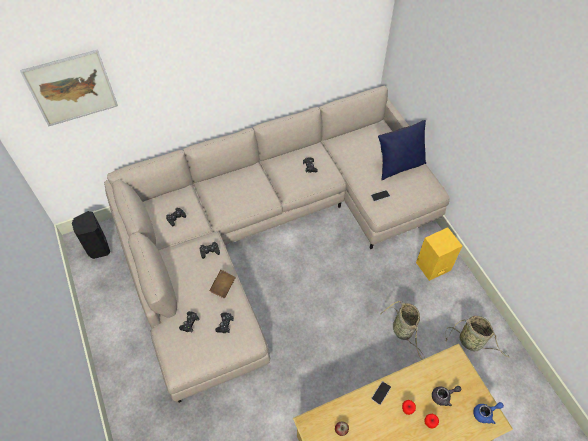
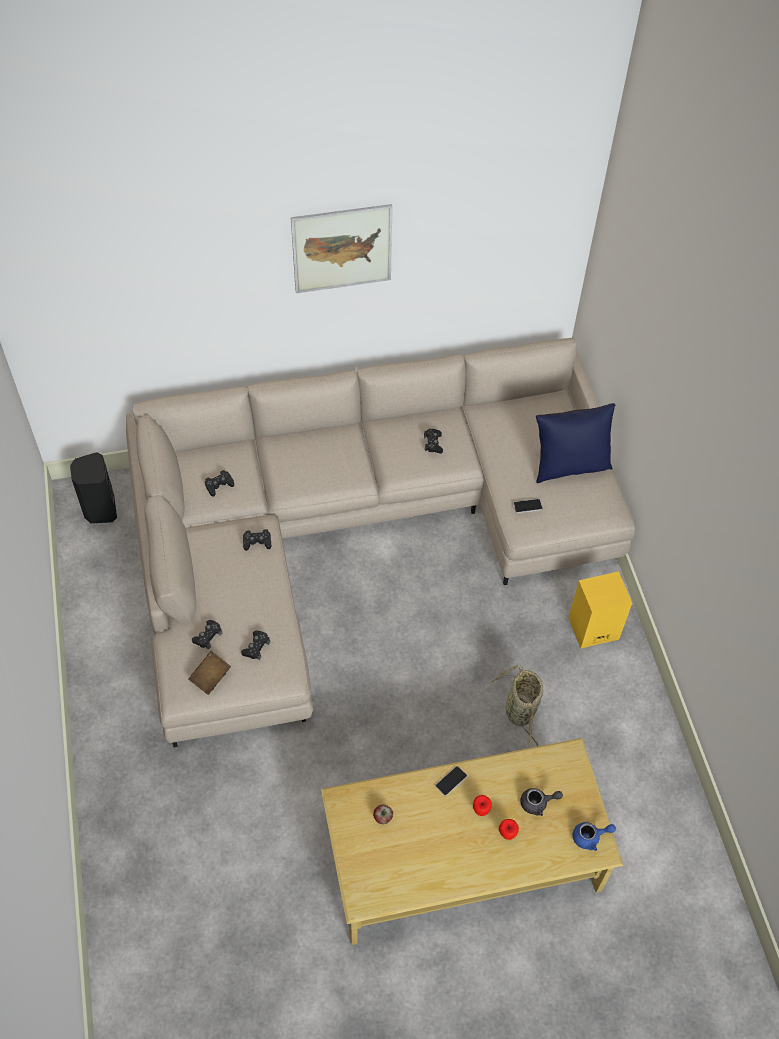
camera: 10 degrees right, 0 degrees up
picture [20,49,118,126] -> picture moved to [291,204,393,293]
brown book [209,270,236,298] -> brown book moved to [188,651,231,695]
basket [445,316,509,358] -> none

